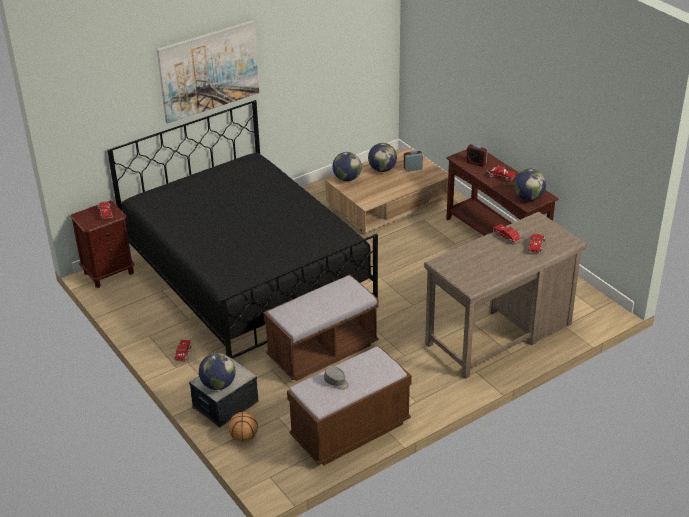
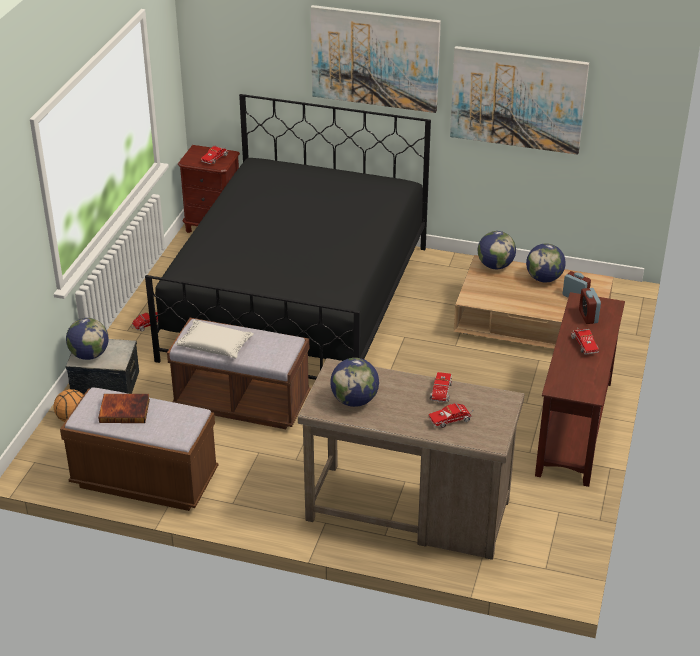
camera: 50 degrees right, 0 degrees up
grey cap [324,366,349,390] -> book [98,394,150,423]
globe [514,169,546,201] -> globe moved to [330,358,379,407]
none -> white pillow [176,319,254,358]
none -> picture [450,46,589,155]

